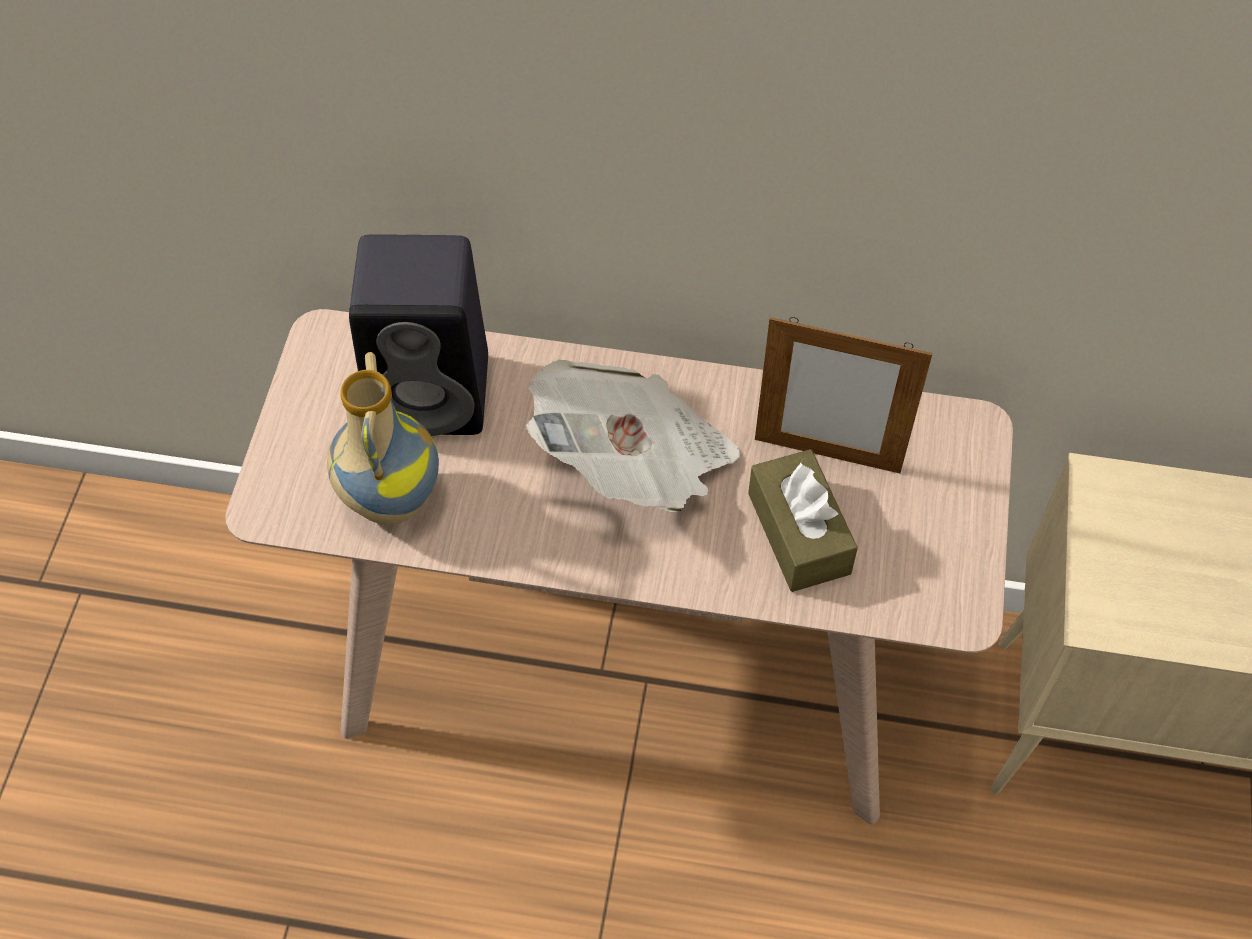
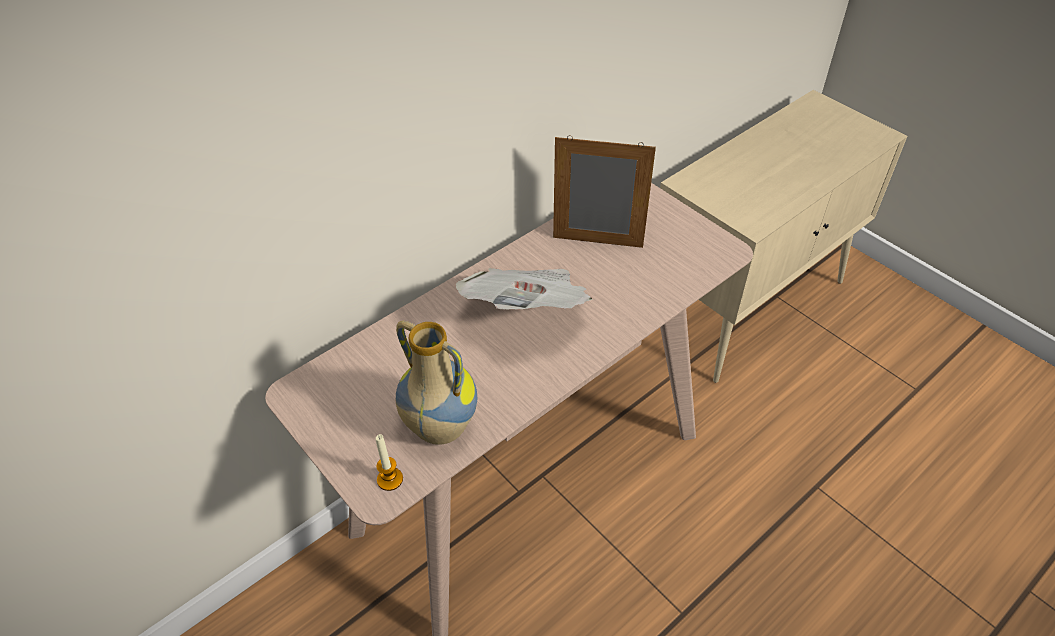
camera: 50 degrees left, 10 degrees down
black speaker [349,234,488,436] -> none
brown tissue box [748,449,858,592] -> none
picture frame [755,317,933,474] -> picture frame turned 135 degrees counterclockwise [553,135,656,248]
none -> candle [376,434,403,491]

